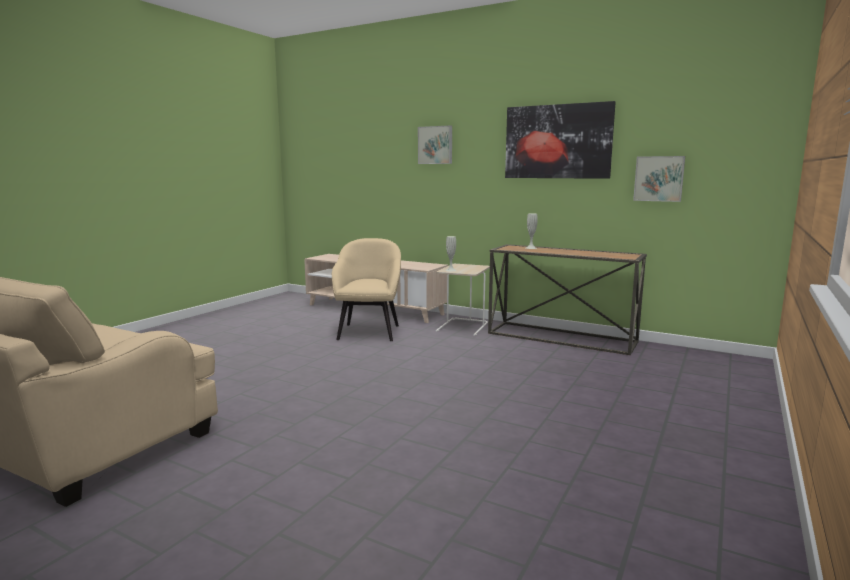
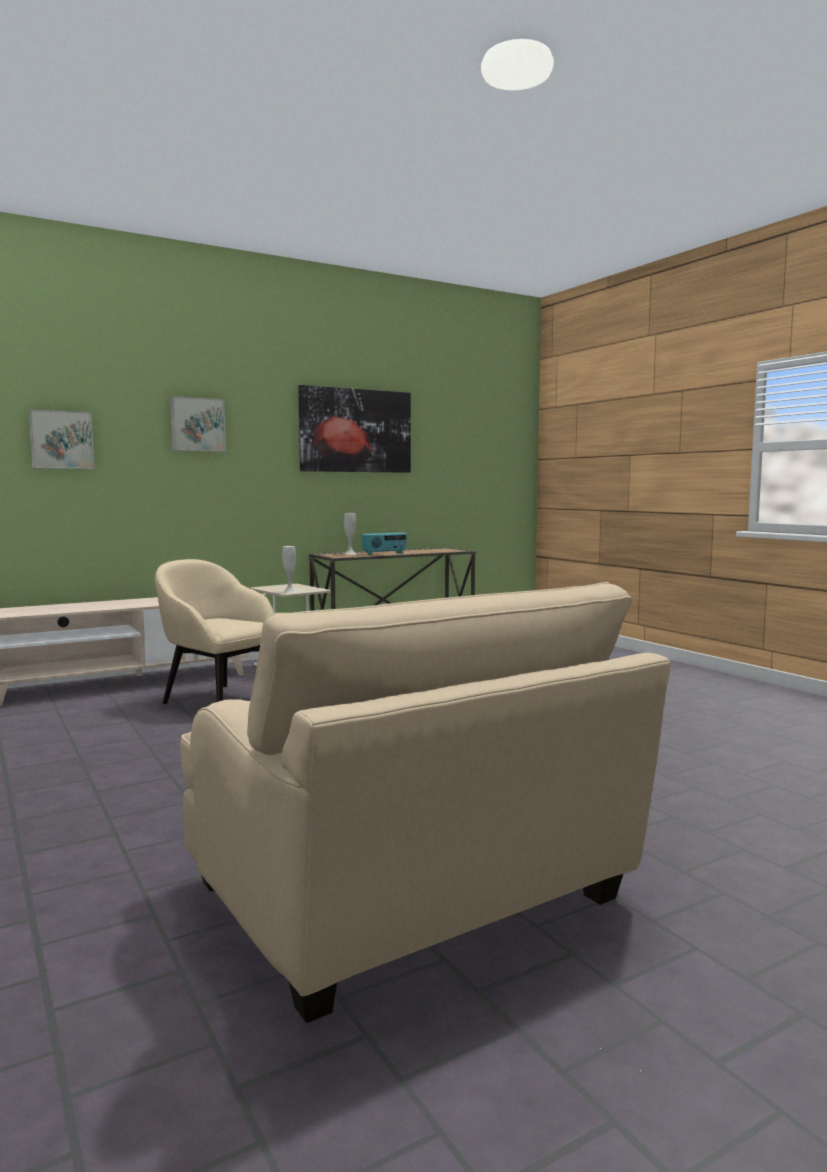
camera: 60 degrees left, 5 degrees down
picture [633,156,685,202] -> picture moved to [29,409,94,469]
none -> radio [361,533,407,555]

